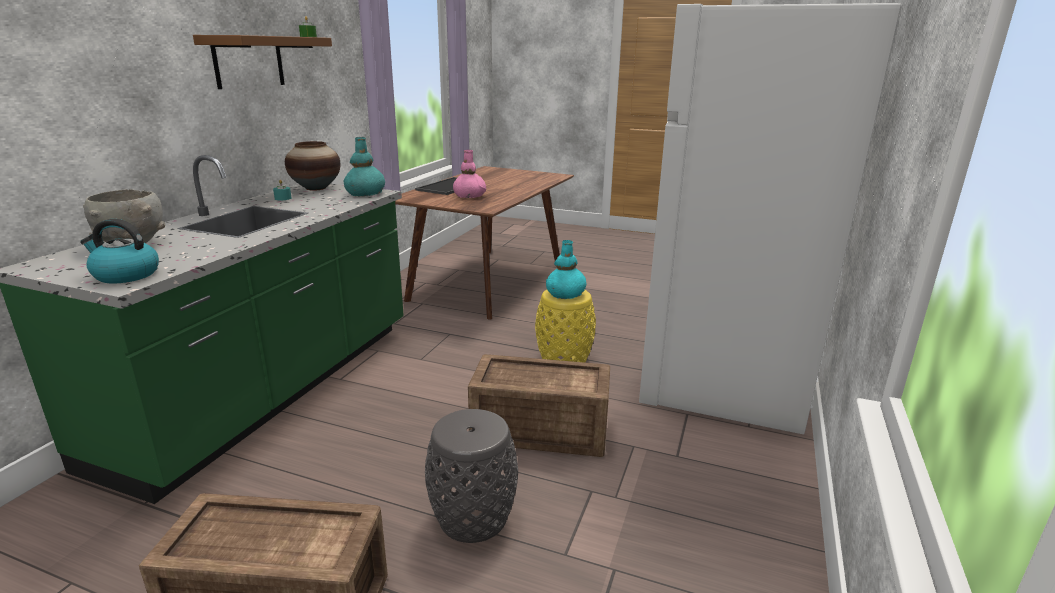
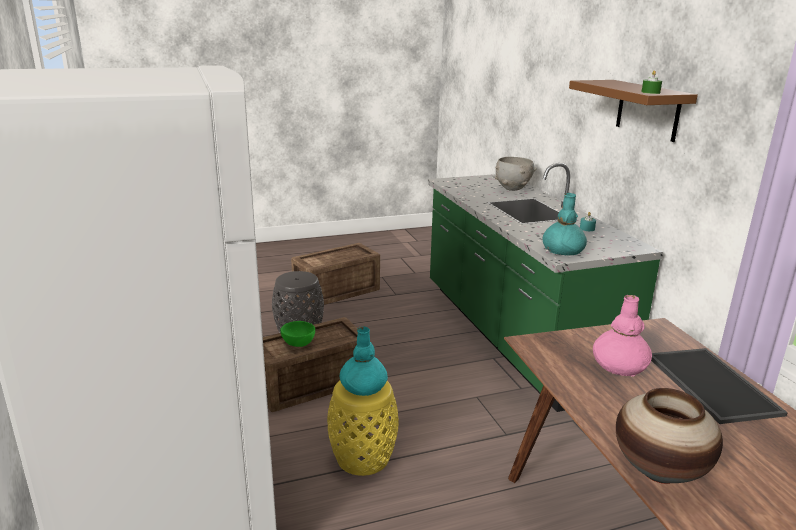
camera: 140 degrees right, 0 degrees up
kettle [80,219,159,283] -> none
vase [285,141,340,191] -> vase moved to [616,388,723,484]
none -> green bowl [280,321,315,347]

